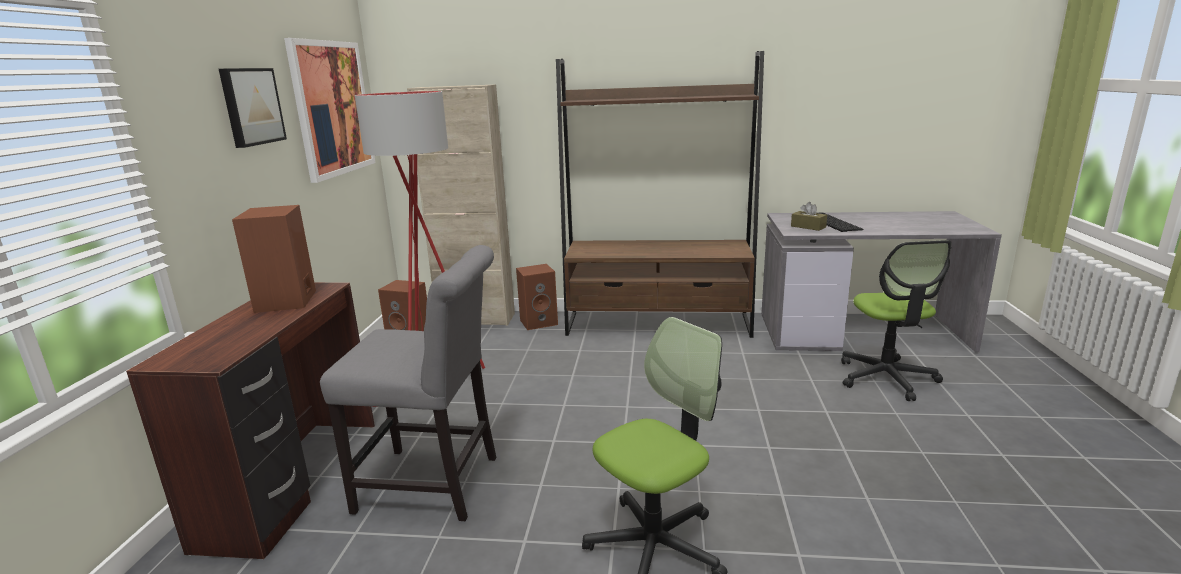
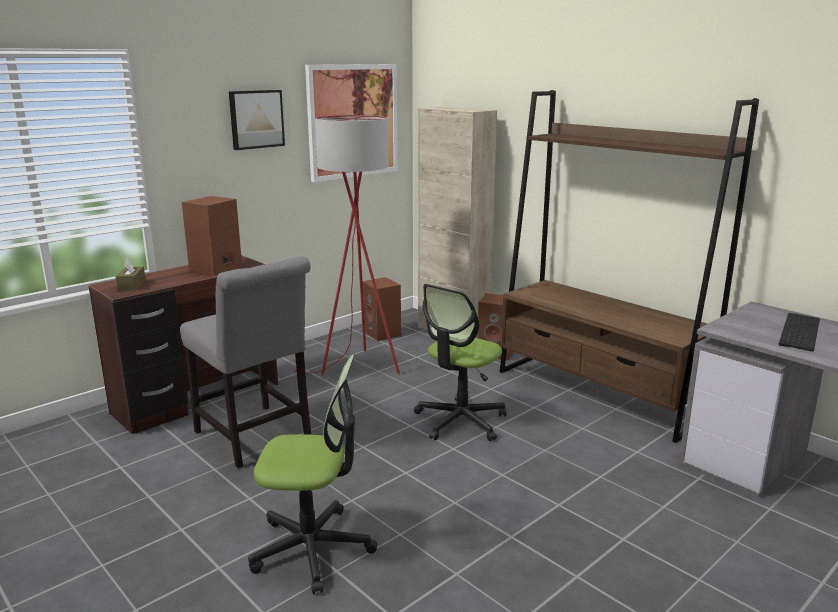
camera: 40 degrees right, 0 degrees up
brown tissue box [791,202,827,231] -> brown tissue box moved to [116,257,146,291]
office chair [841,240,952,401] -> office chair moved to [414,284,506,441]

